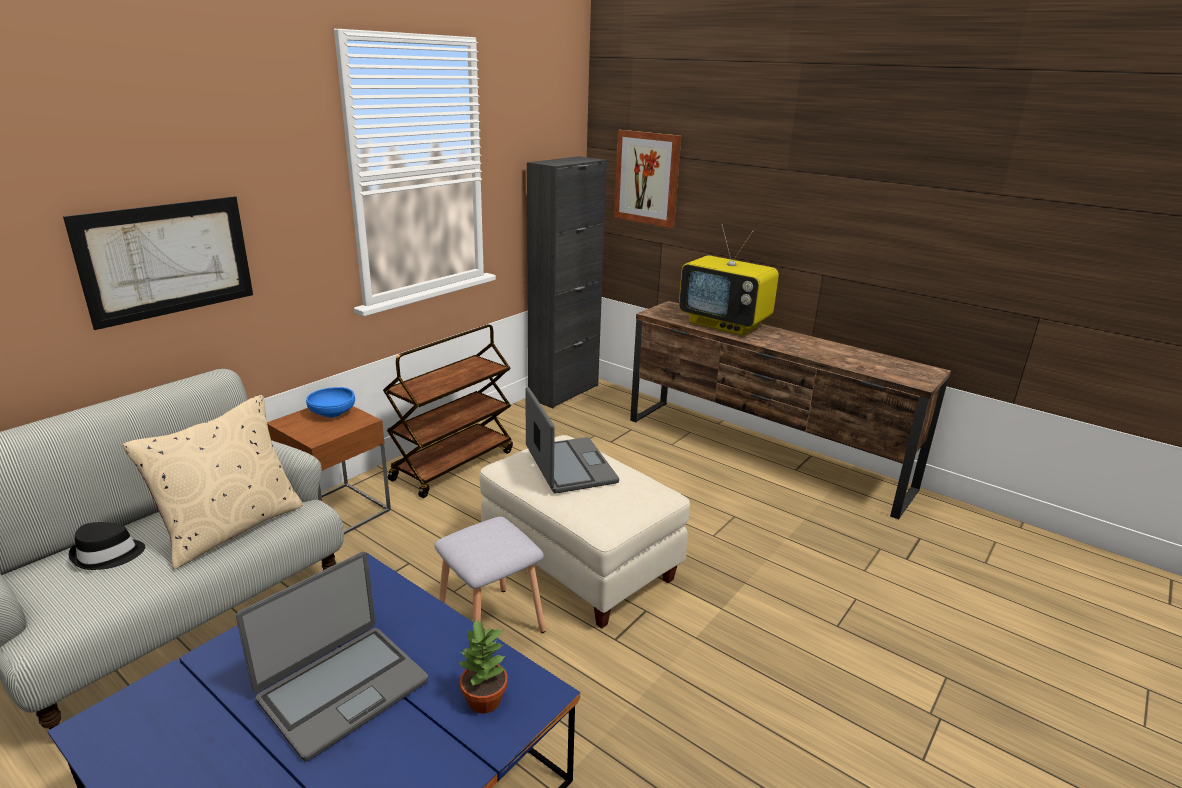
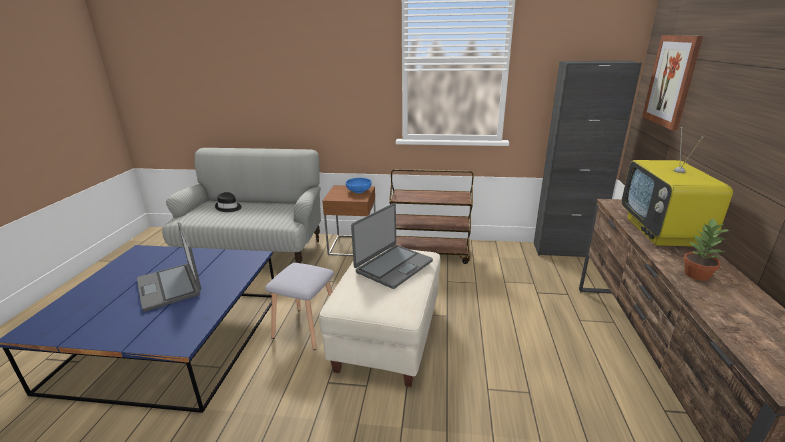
camera: 60 degrees right, 0 degrees up
picture [63,196,253,330] -> none
beige pillow [123,395,303,570] -> none
laptop [236,552,428,761] -> laptop turned 45 degrees clockwise [137,222,201,312]
potted plant [458,620,508,714] -> potted plant moved to [683,218,730,281]

